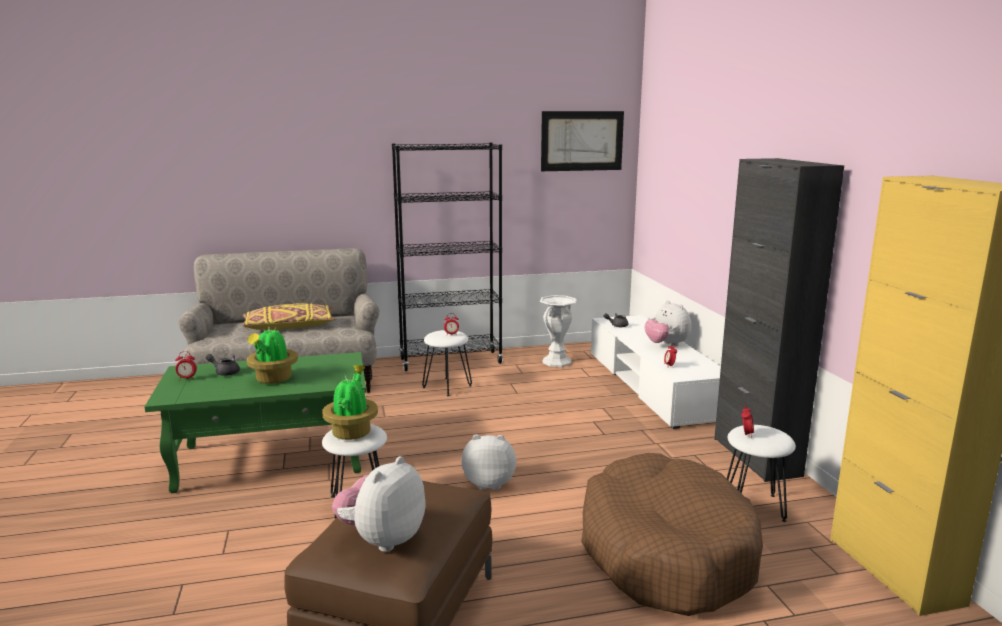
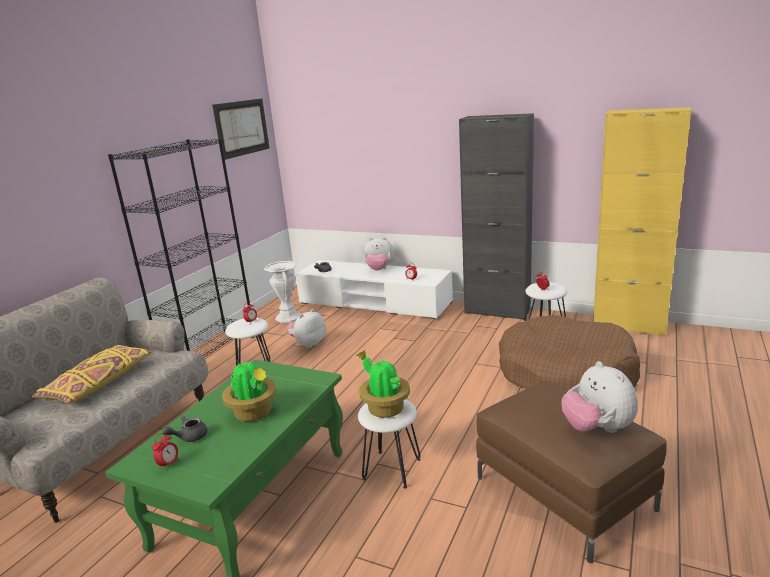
camera: 50 degrees left, 5 degrees up
plush toy [461,434,516,490] -> plush toy moved to [286,309,325,348]

